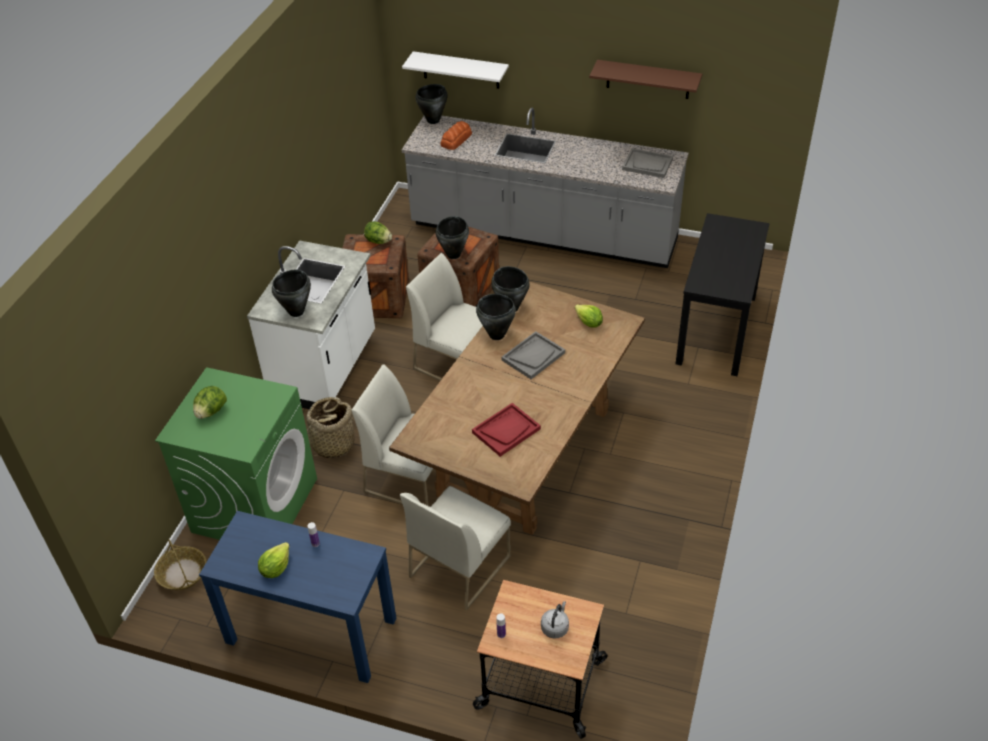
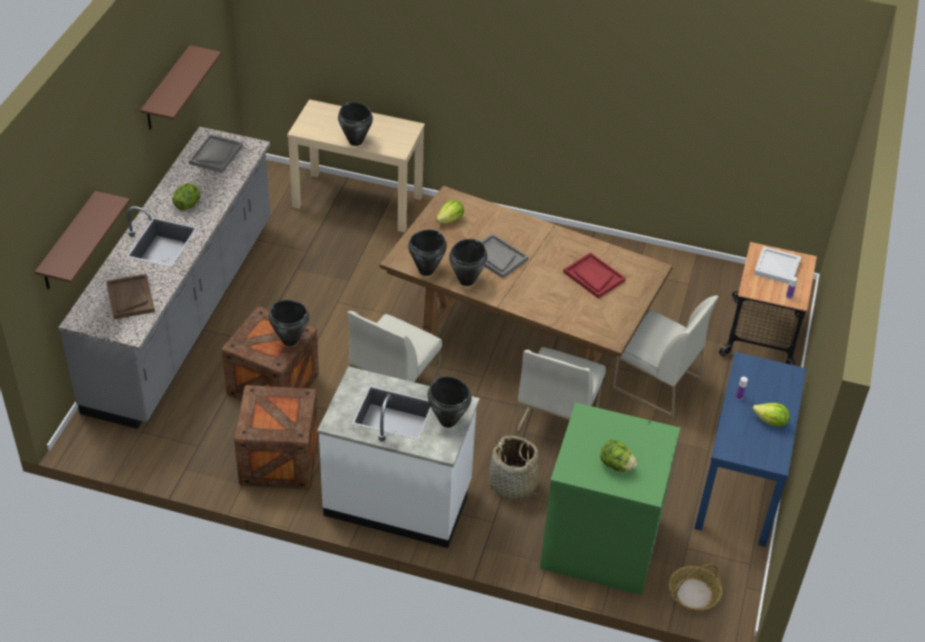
camera: 95 degrees left, 0 degrees up
lettuce [364,221,392,244] -> lettuce moved to [172,183,200,210]
white shelf [402,51,509,89] -> brown shelf [35,191,130,290]
black cooking pot [415,84,448,124] -> black cooking pot moved to [338,102,373,146]
bread [440,121,472,150] -> brown tray [106,274,155,319]
grey kettle [541,601,569,639] -> white tray [754,246,801,284]
black console table [676,213,770,376] -> beige console table [287,99,425,233]

